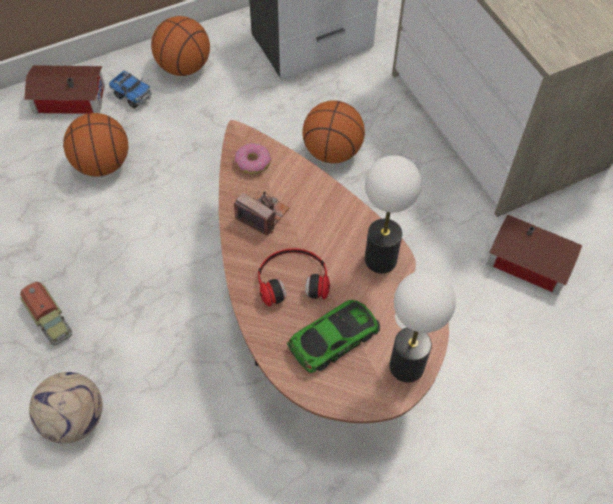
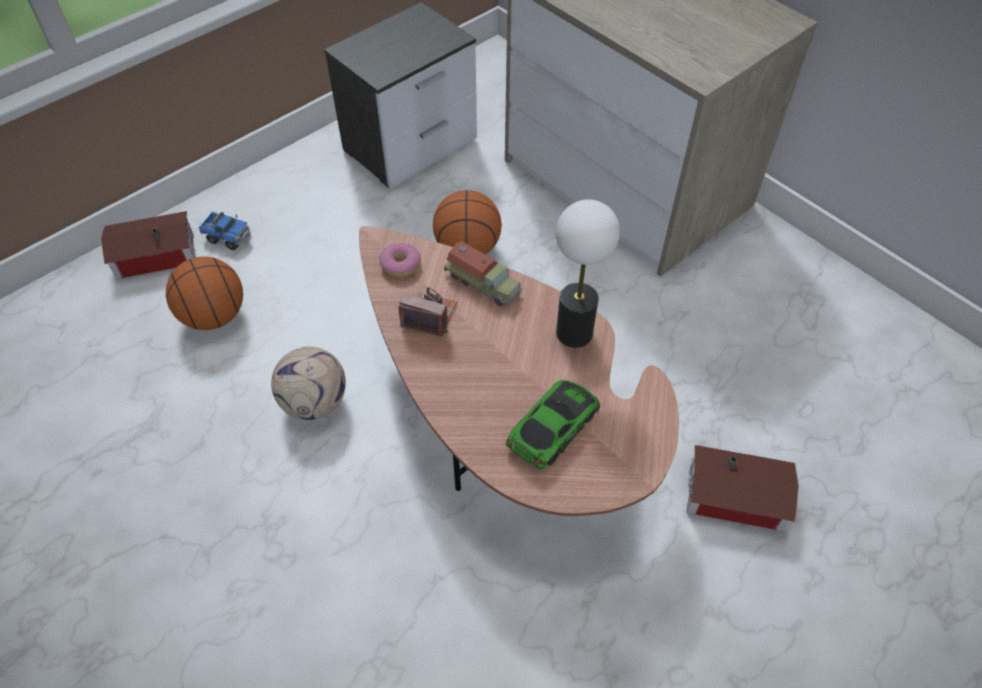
camera: 15 degrees left, 5 degrees down
toy truck [20,282,72,346] -> toy truck moved to [444,241,522,306]
football [29,372,103,444] -> football moved to [271,347,346,420]
basketball [151,16,210,76] -> none
headphones [258,248,330,306] -> none
table lamp [389,271,456,382] -> none
toy house [487,214,582,295] -> toy house moved to [687,445,799,531]

